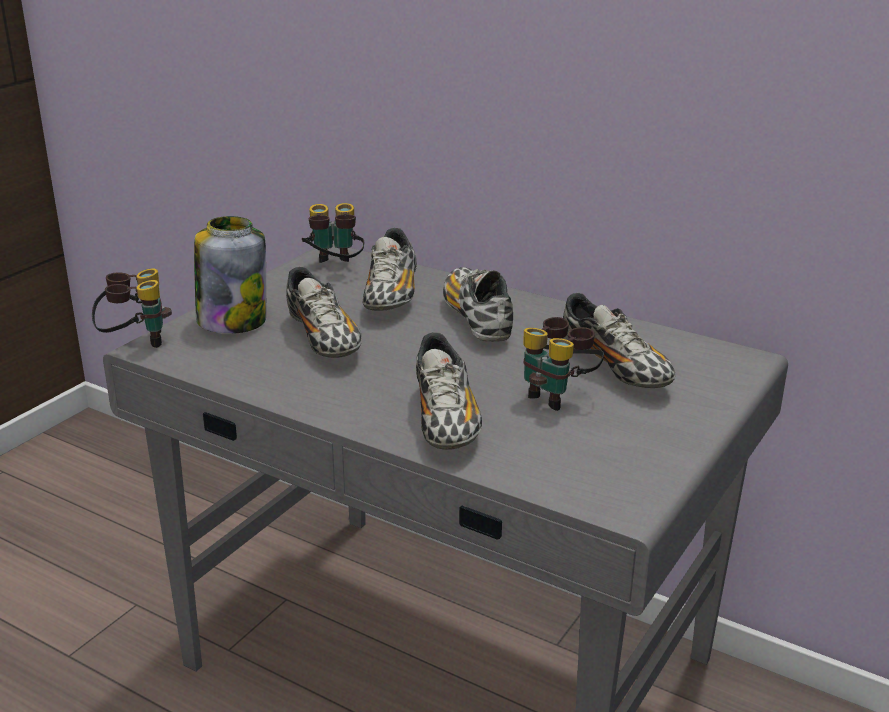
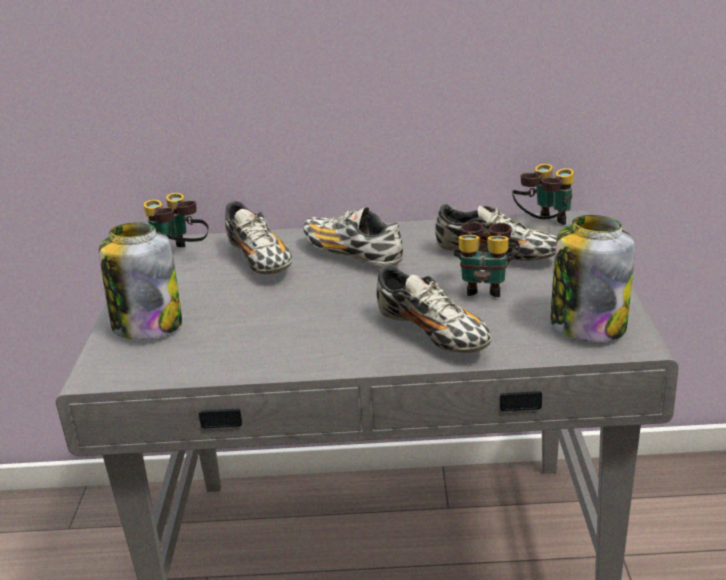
camera: 30 degrees left, 0 degrees up
binoculars [92,268,172,348] -> binoculars moved to [512,164,574,225]
shoe [286,267,362,358] -> none
none -> jar [550,215,635,342]

